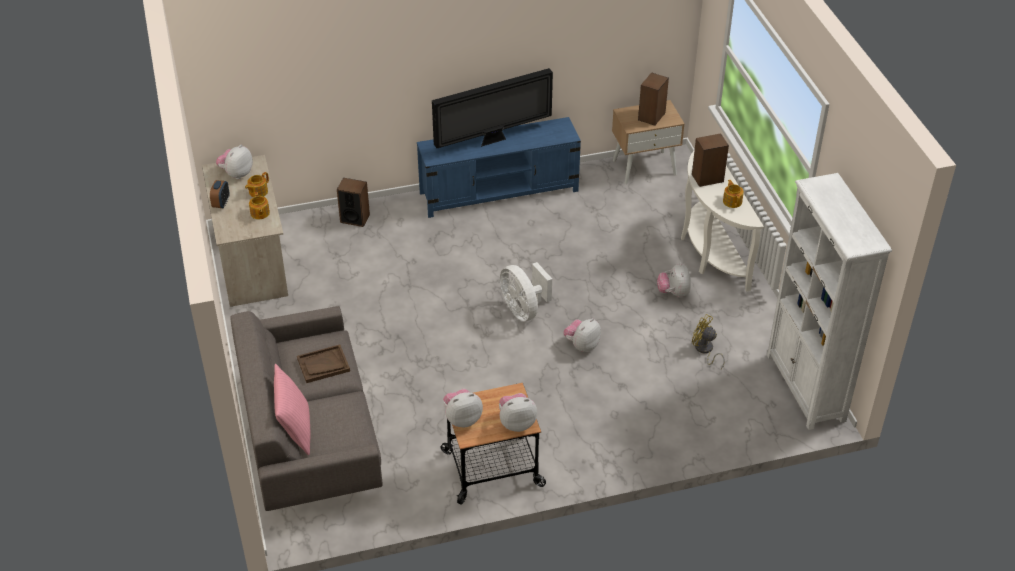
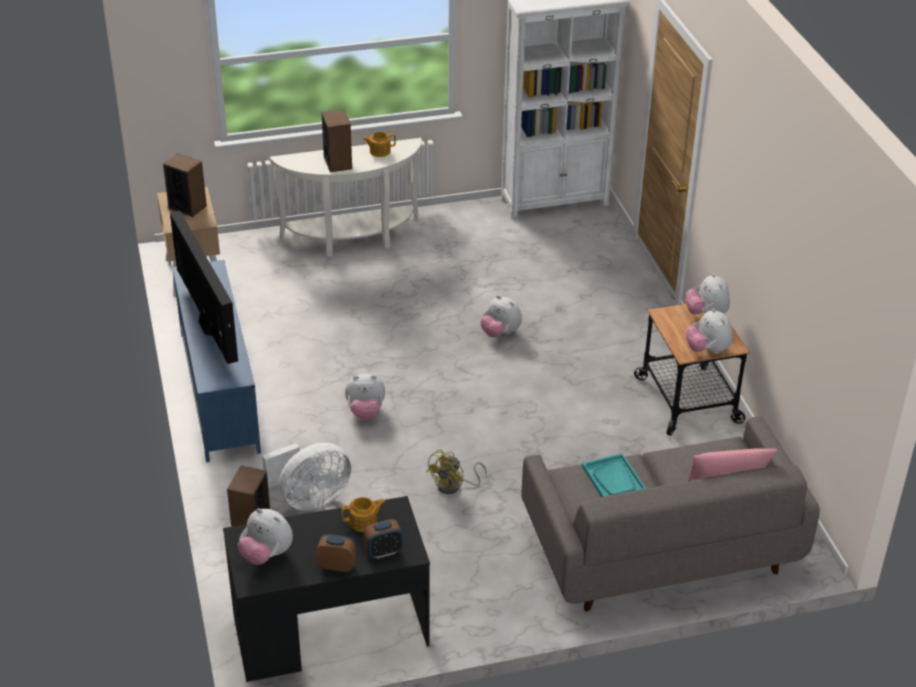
camera: 90 degrees left, 5 degrees down
beige desk [202,155,288,307] -> black desk [223,496,430,682]
teapot [245,172,269,197] -> none
brown tray [297,344,350,383] -> turquoise tray [582,453,646,497]
white fan [500,262,552,321] -> white fan moved to [262,443,351,510]
plush toy [657,263,691,297] -> plush toy moved to [345,374,385,420]
yellow fan [692,314,725,369] -> yellow fan moved to [426,449,487,494]
none -> alarm clock [363,519,403,559]

